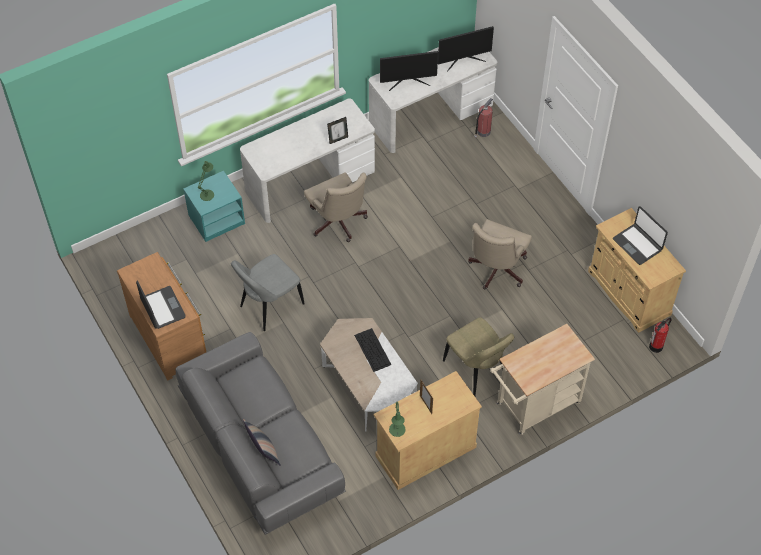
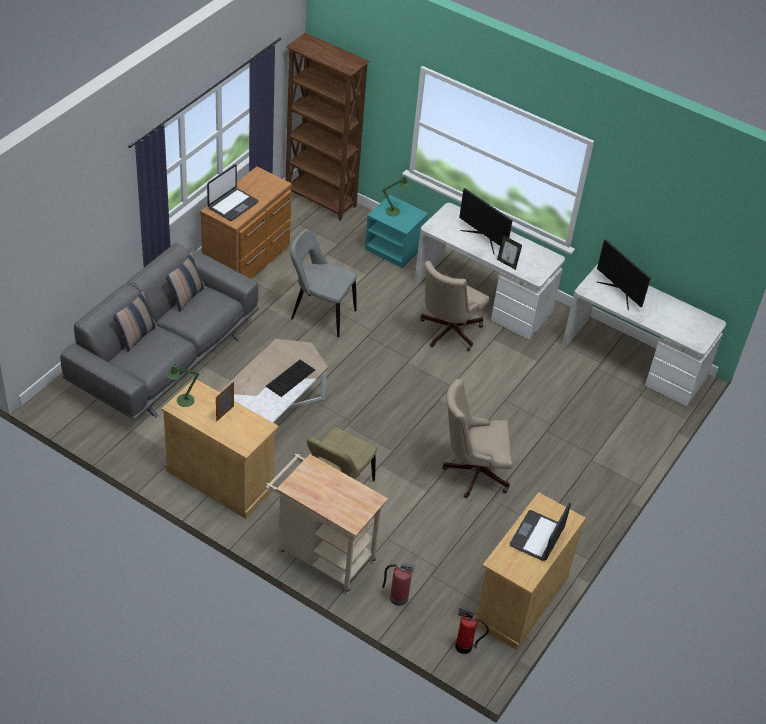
camera: 60 degrees right, 10 degrees down
monitor [438,26,494,71] -> monitor moved to [459,188,513,254]
fire extinguisher [474,98,493,138] -> fire extinguisher moved to [381,563,416,606]
none -> pillow [166,252,205,312]
none -> brown bookcase [286,33,370,221]

